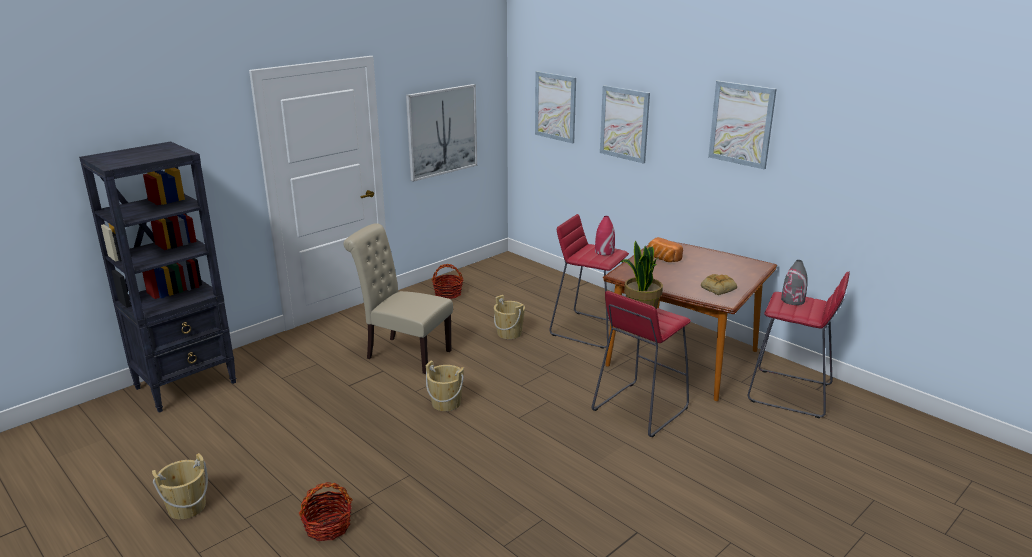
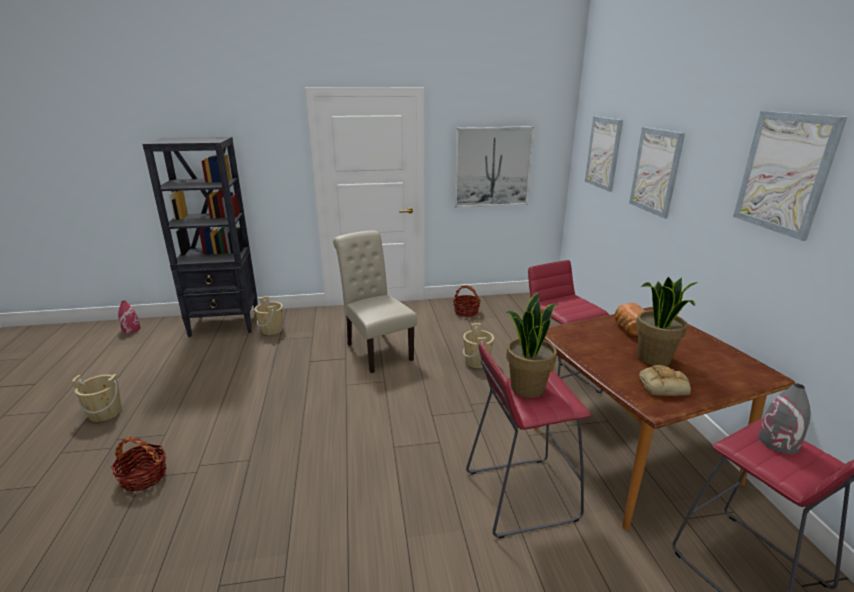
camera: 35 degrees right, 0 degrees up
beige bucket [426,361,464,411] -> beige bucket moved to [254,296,283,335]
red vase [595,216,615,255] -> red vase moved to [118,301,141,334]
none -> potted plant [636,277,698,366]

